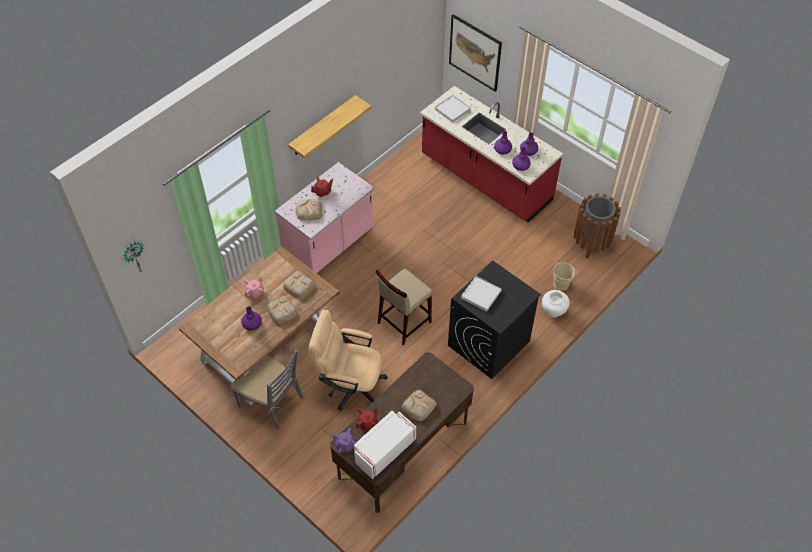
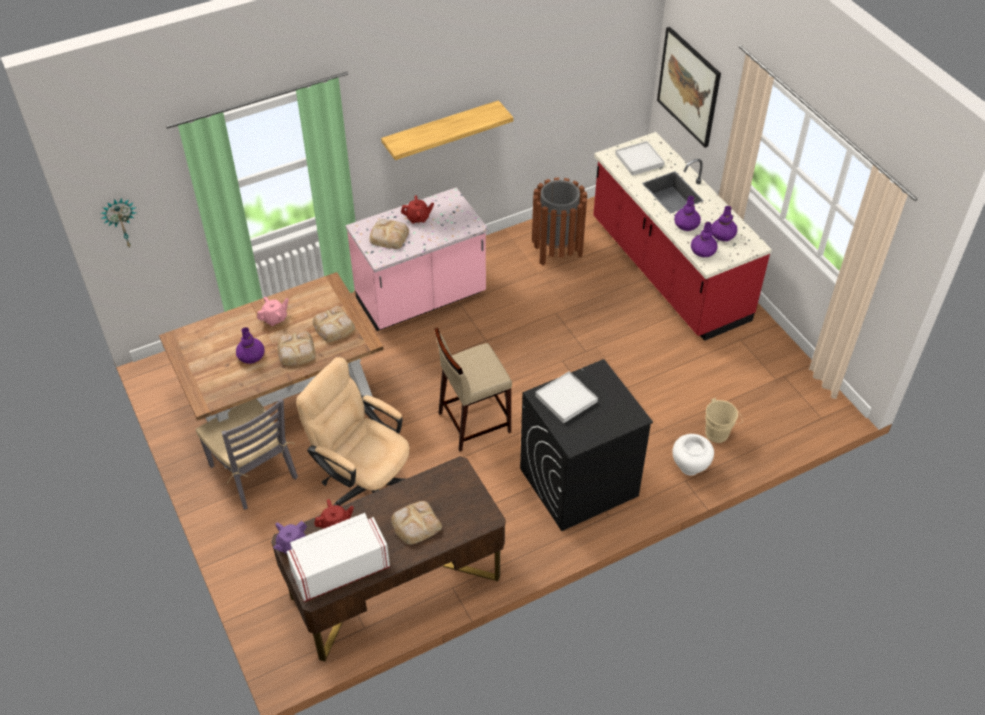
camera: 20 degrees right, 5 degrees down
brown trash can [574,193,621,259] -> brown trash can moved to [532,178,587,266]

